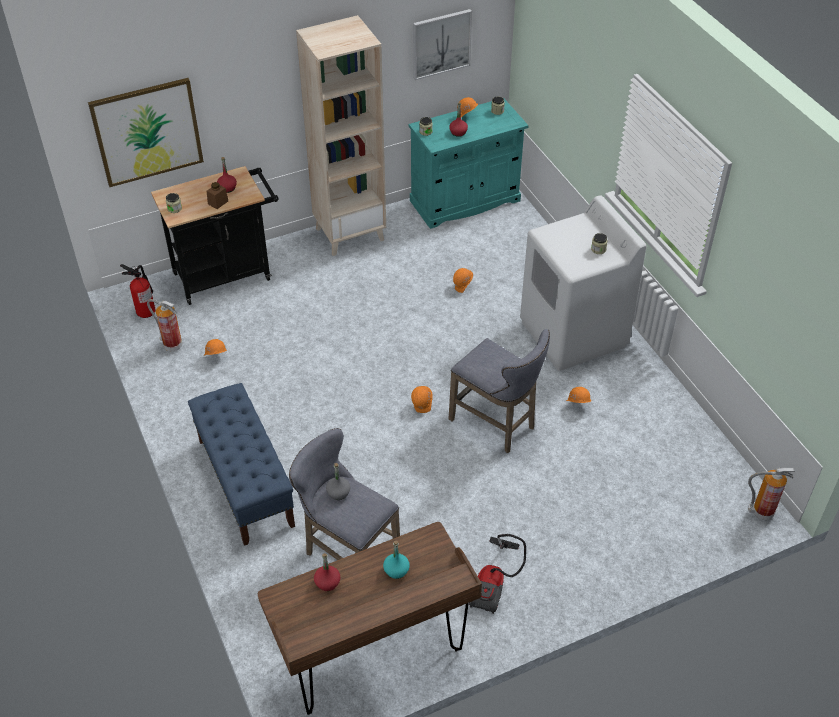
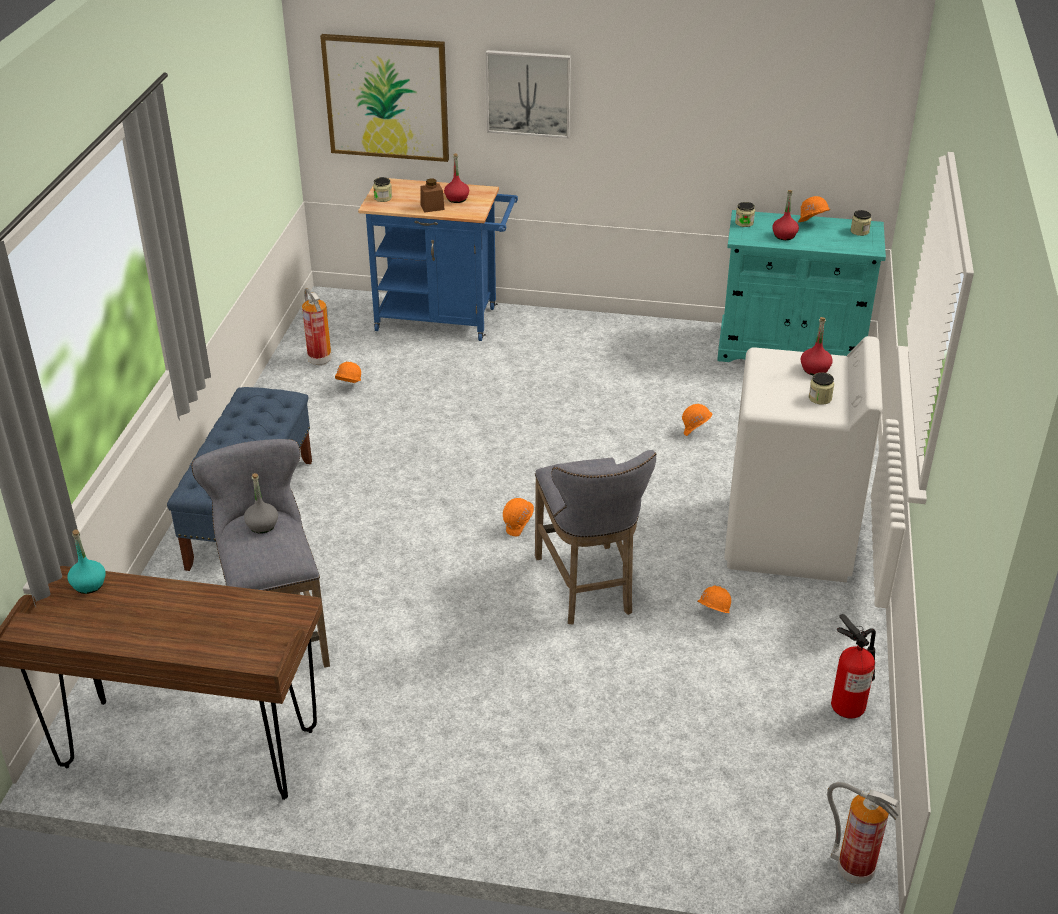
camera: 35 degrees right, 10 degrees down
fire extinguisher [120,264,156,318] -> fire extinguisher moved to [831,614,876,718]
black cart [151,166,279,305] -> blue cart [358,177,518,341]
beige bookcase [296,15,386,256] -> none
red bottle [314,553,340,591] -> red bottle moved to [801,317,833,375]
turquoise bottle [383,540,410,579] -> turquoise bottle moved to [68,530,105,594]
picture [413,9,472,80] -> picture moved to [486,50,571,138]
vacuum cleaner [469,534,526,614] -> none

